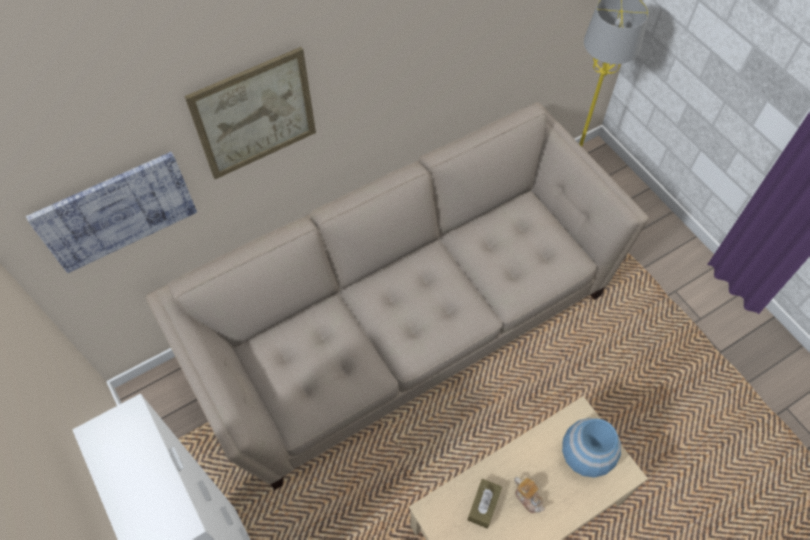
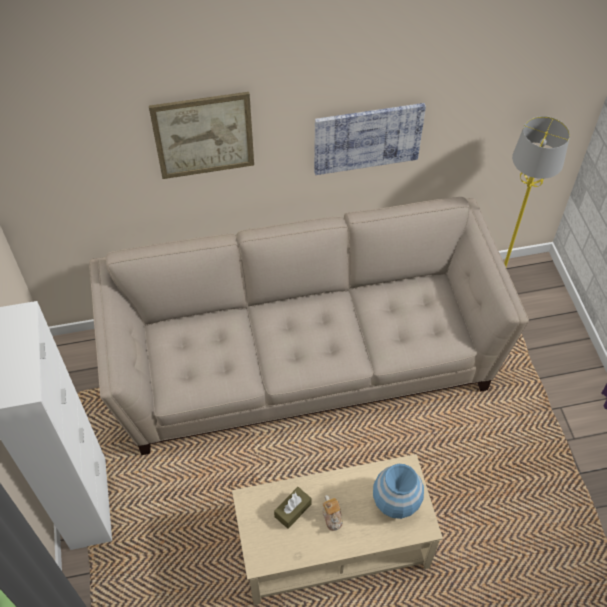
camera: 20 degrees right, 5 degrees down
picture [26,152,197,273] -> picture moved to [314,103,426,175]

